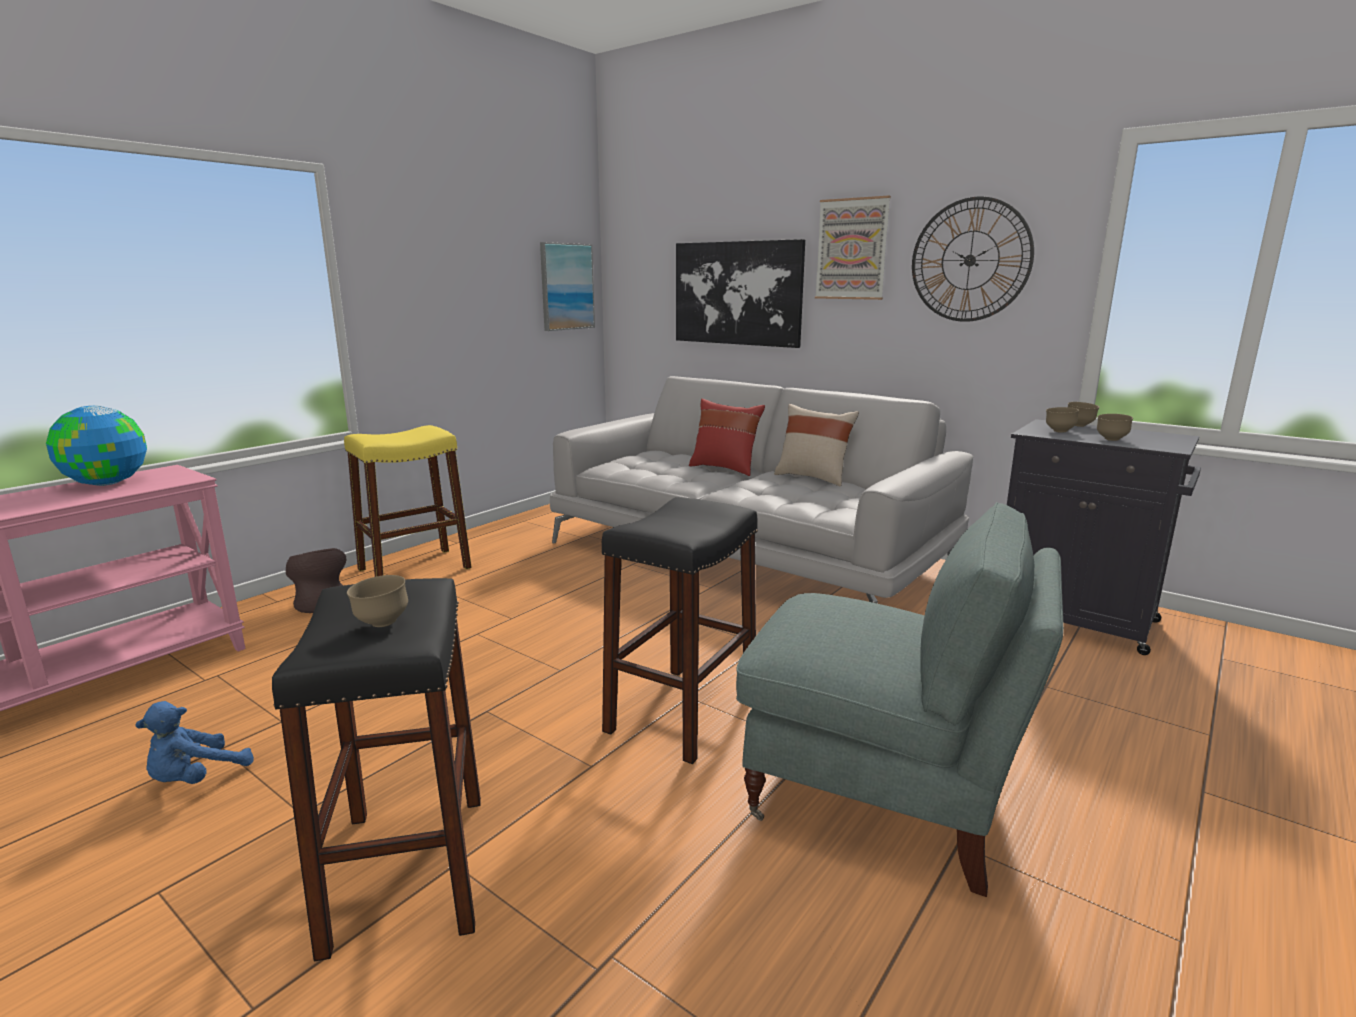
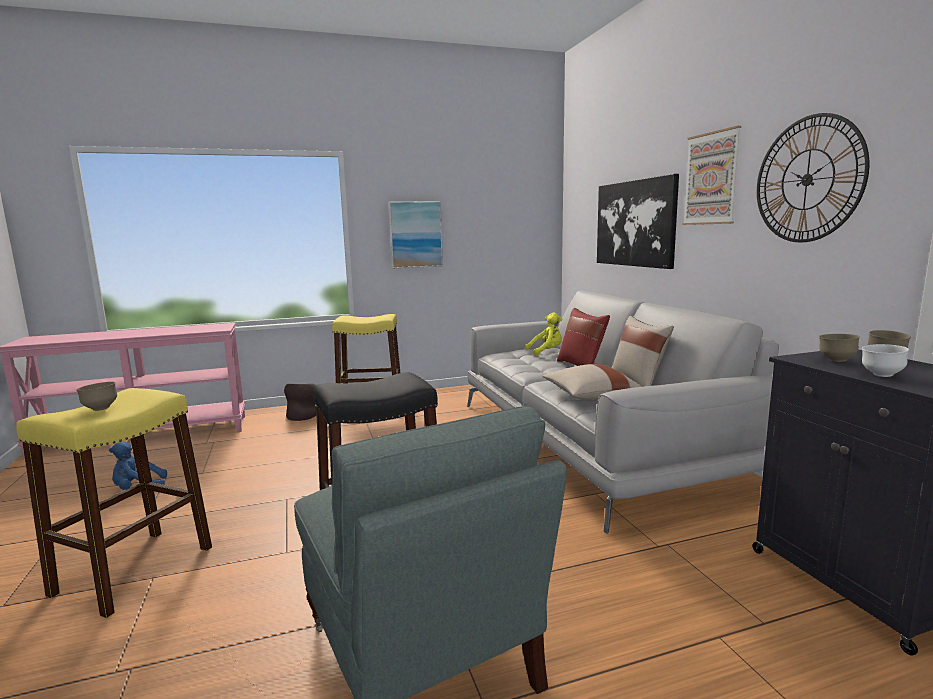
camera: 35 degrees right, 5 degrees down
globe [46,406,147,486] -> none
black stool [272,578,481,962] -> yellow stool [16,388,212,618]
picture [540,242,595,331] -> picture moved to [388,201,443,268]
brown bowl [1097,414,1133,441] -> white bowl [862,344,909,377]
none -> yellow plush toy [525,313,563,356]
none -> beige pillow [543,364,642,400]

